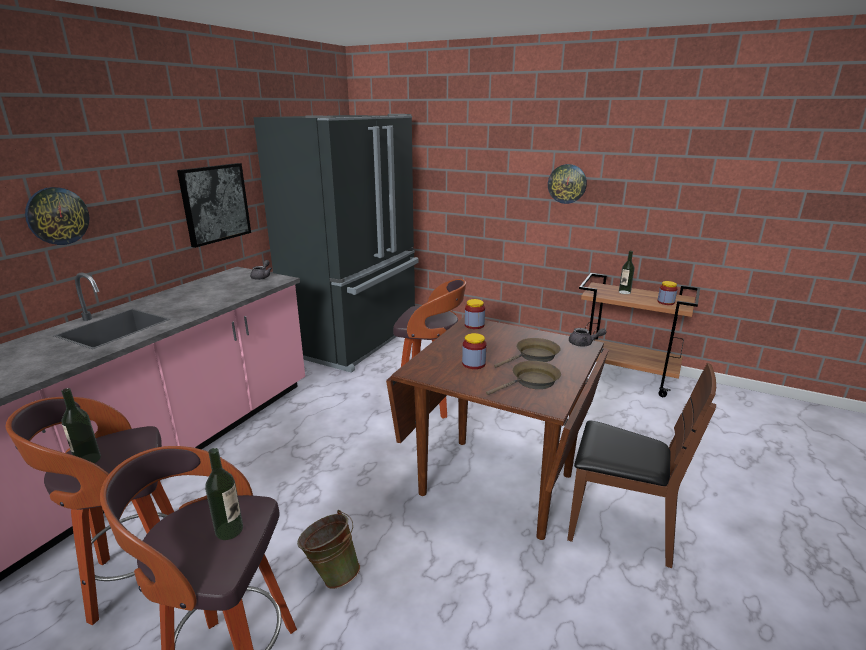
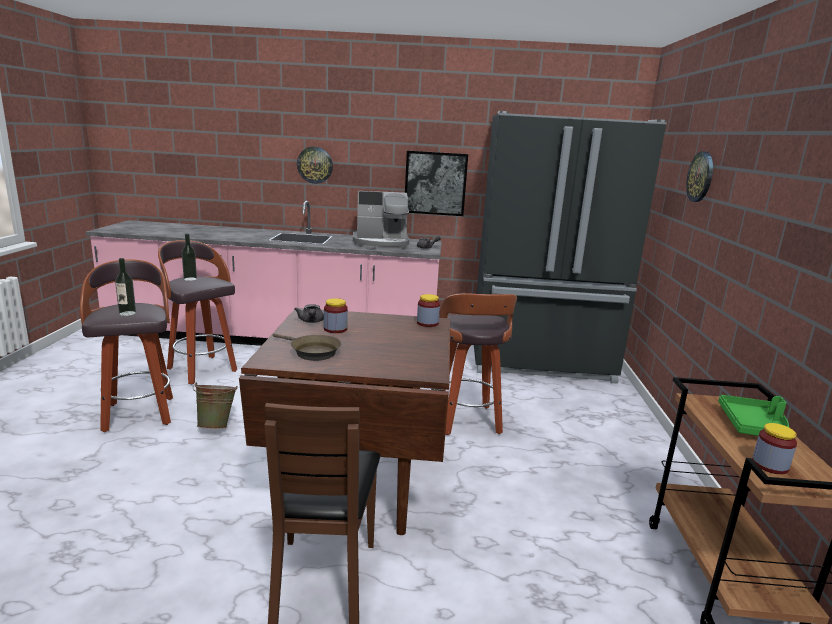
camera: 65 degrees right, 5 degrees down
brown frying pan [494,338,561,368] -> none
wall clock [548,164,587,204] -> wall clock moved to [686,151,713,202]
grey teapot [569,328,607,347] -> grey teapot moved to [295,304,324,323]
bottle [619,251,635,294] -> green tray [718,395,789,436]
none -> coffee machine [353,191,409,250]

